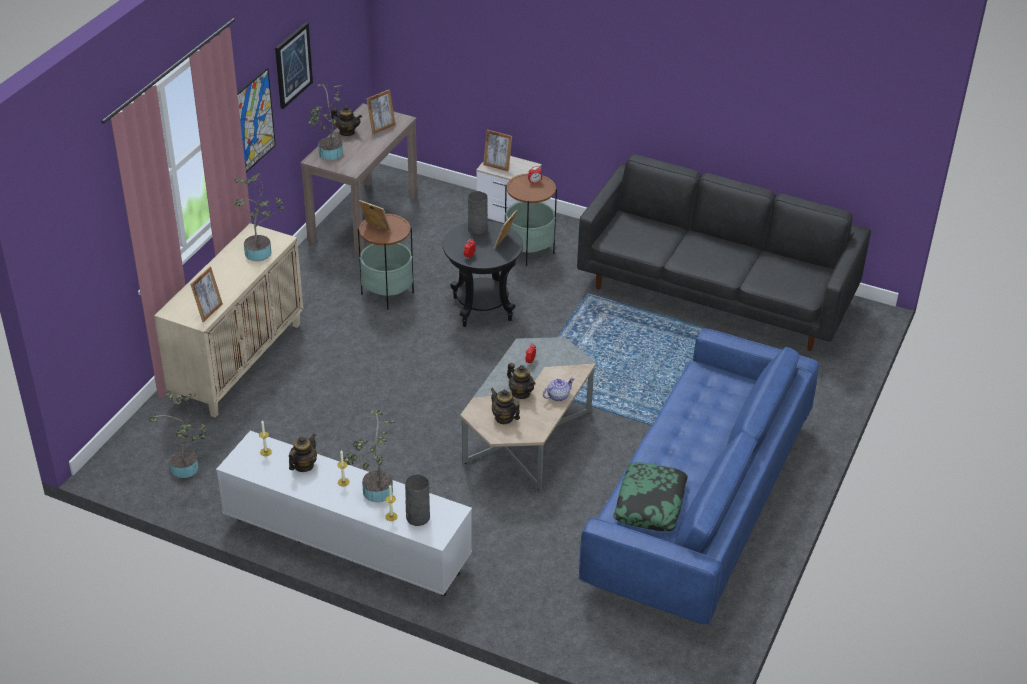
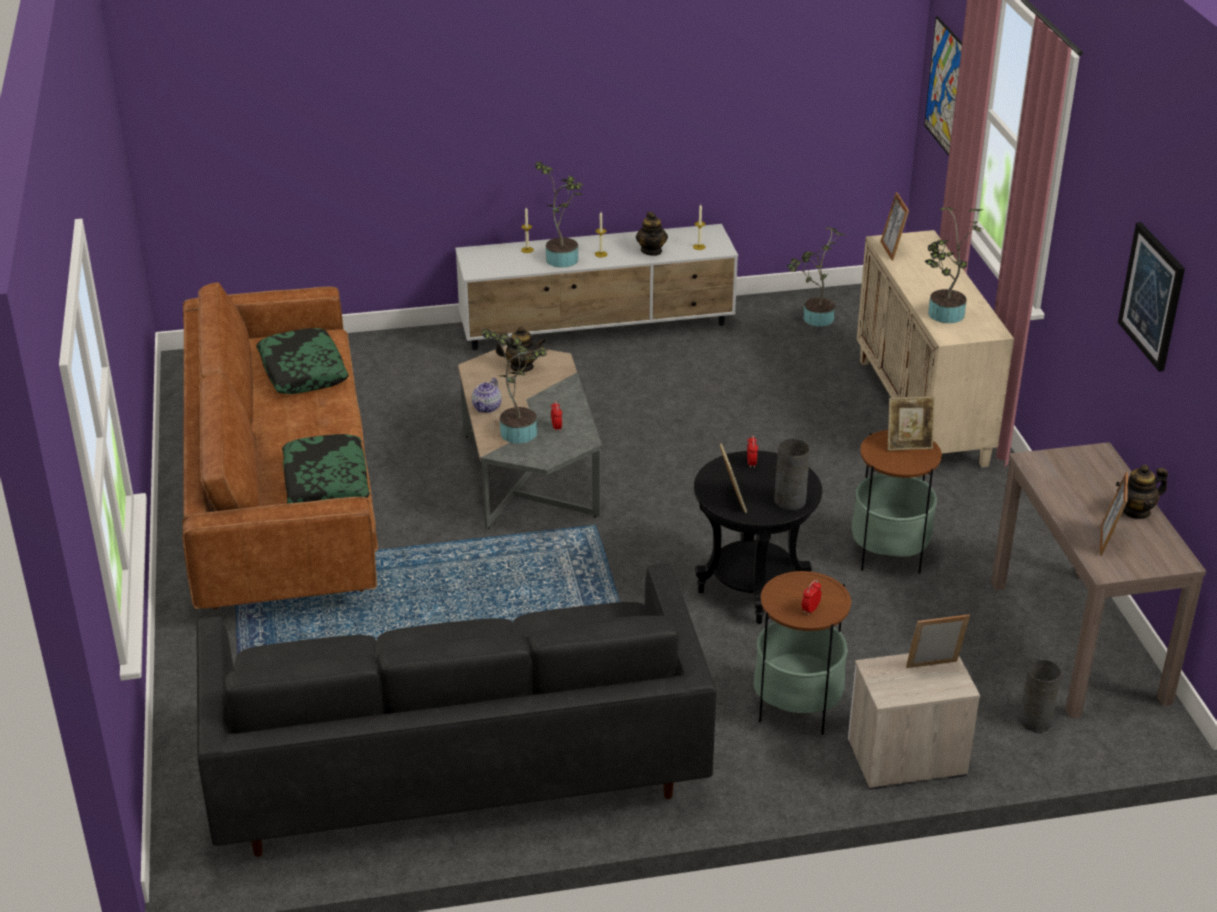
camera: 145 degrees right, 5 degrees down
picture [237,68,276,173] -> picture moved to [924,16,962,156]
potted plant [307,84,343,160] -> potted plant moved to [482,329,548,444]
grey vase [405,475,430,526] -> grey vase moved to [1019,660,1061,733]
teapot [507,363,536,399] -> none
blue sofa [579,329,819,625] -> brown sofa [182,282,378,609]
none -> pillow [282,434,370,504]

